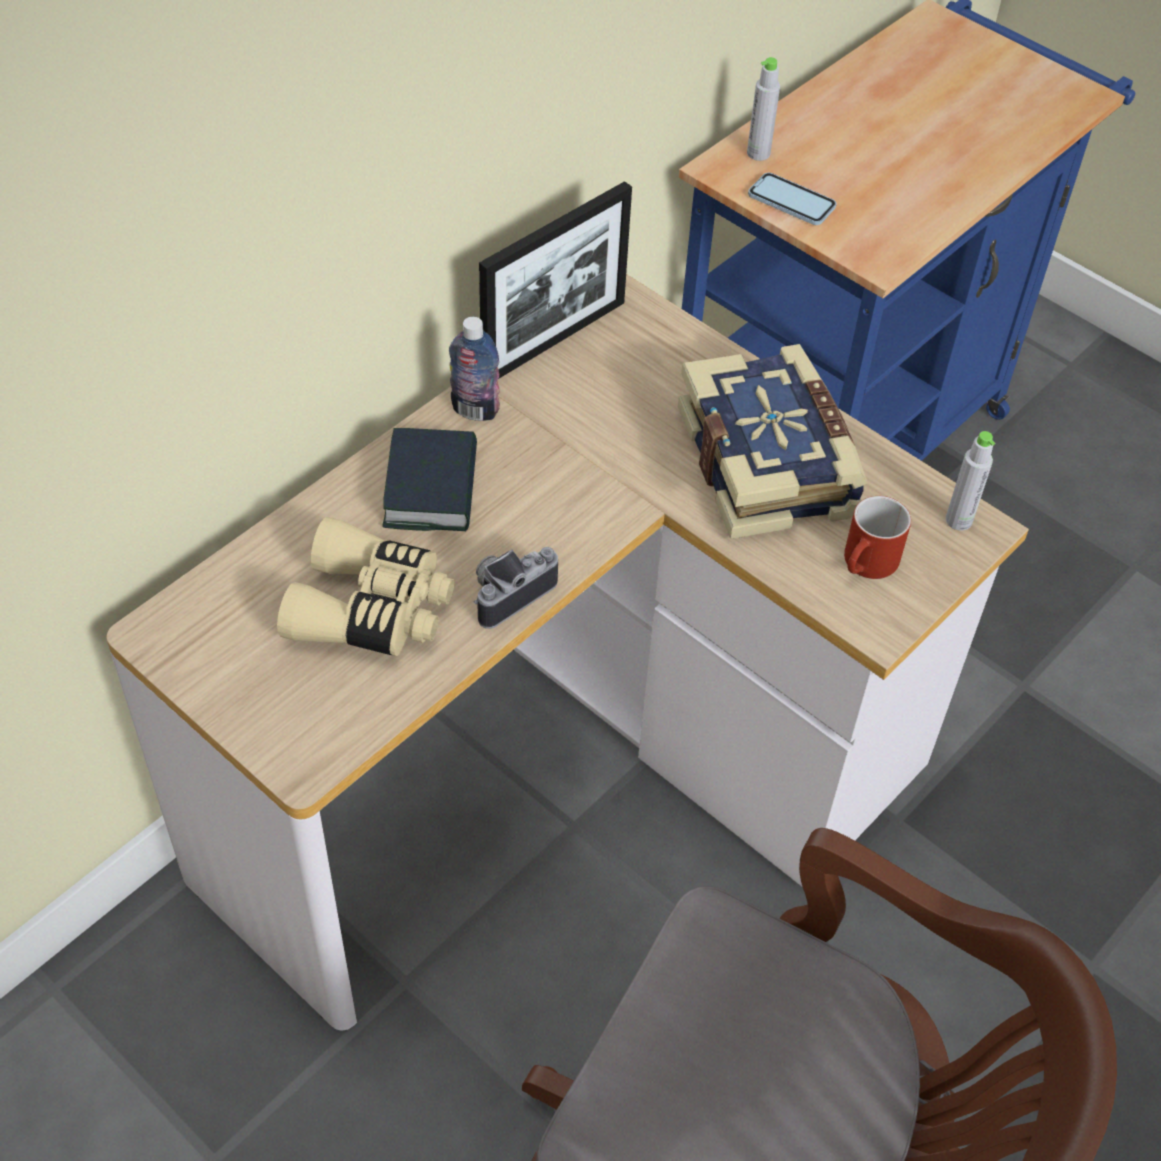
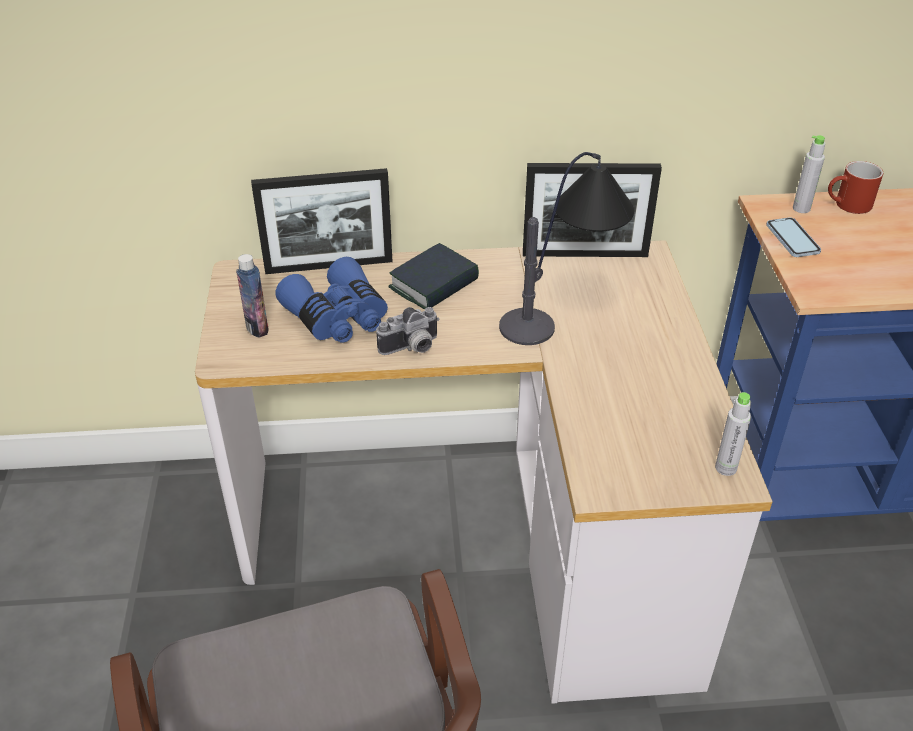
camera: 45 degrees right, 10 degrees down
beige binoculars [277,517,454,656] -> blue binoculars [276,257,388,343]
bottle [449,317,500,421] -> bottle moved to [236,254,269,338]
camera [474,547,558,629] -> camera turned 150 degrees clockwise [376,307,439,355]
book [678,344,868,539] -> none
red mug [844,496,911,579] -> red mug moved to [828,161,883,214]
none -> picture frame [251,168,393,274]
none -> table lamp [499,152,634,345]

